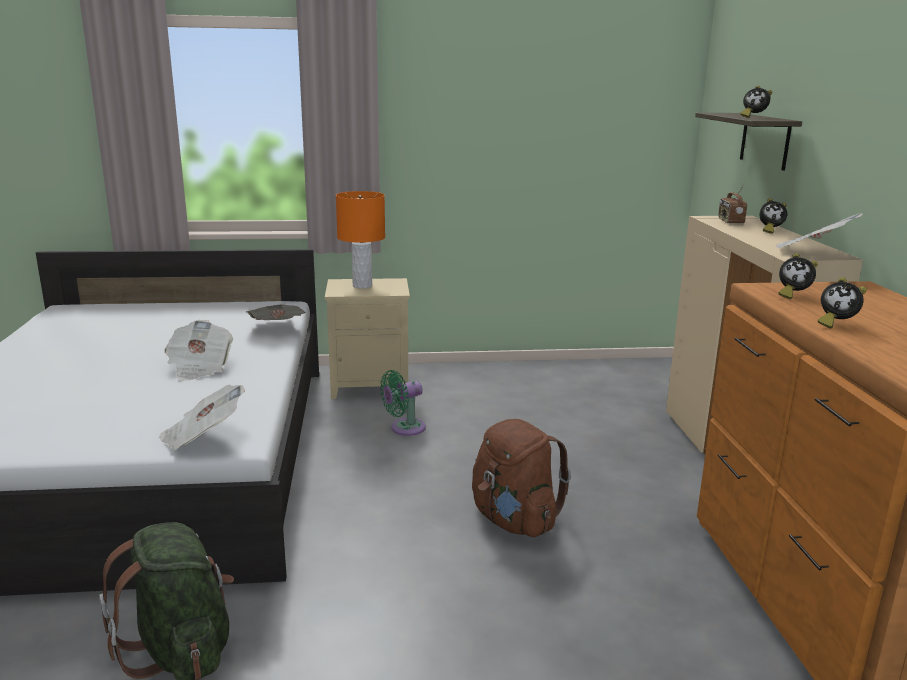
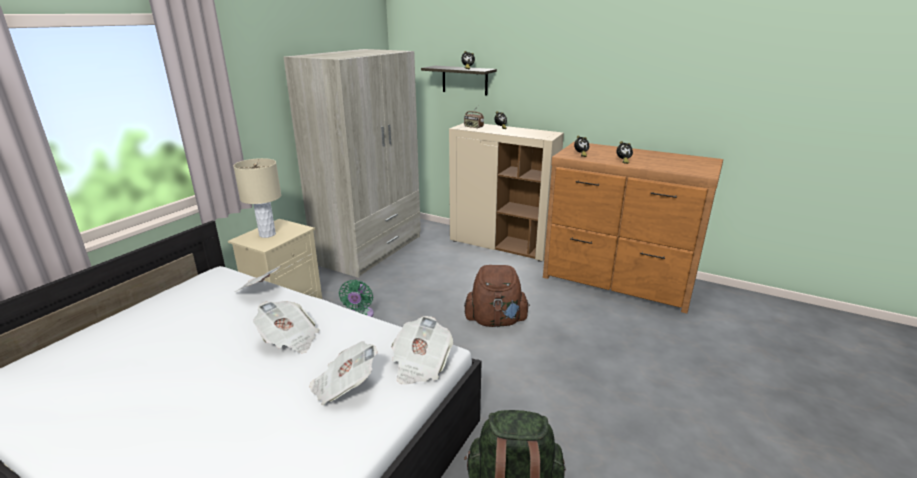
camera: 55 degrees left, 5 degrees up
orange table lamp [336,191,385,289] -> beige table lamp [233,158,281,238]
newspaper [776,213,862,248] -> newspaper moved to [309,341,378,405]
none -> beige wardrobe [283,49,421,278]

